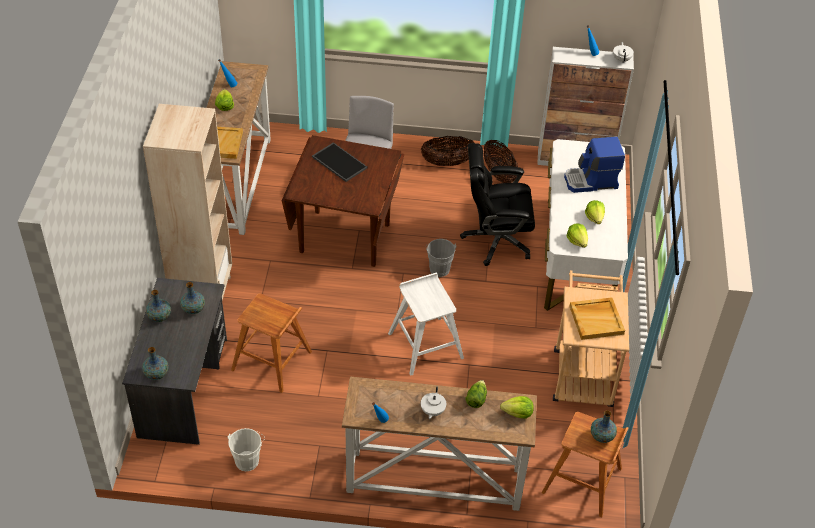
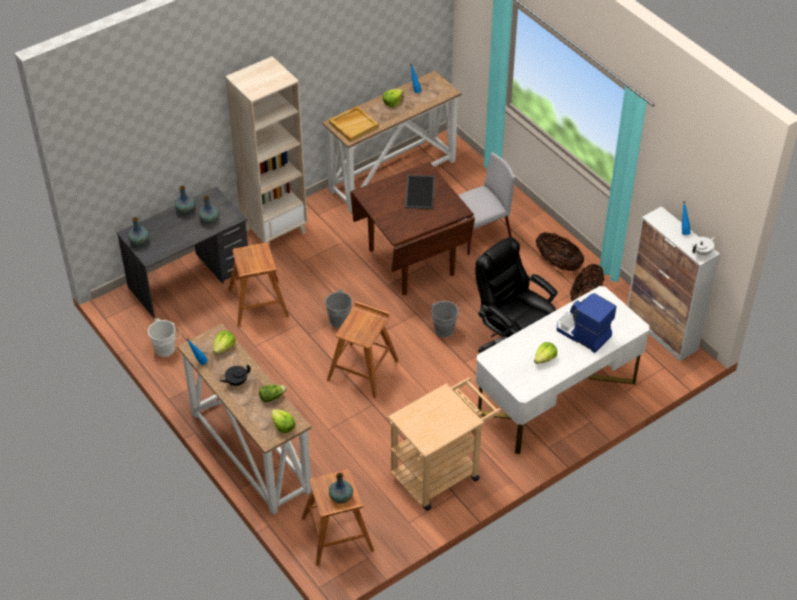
camera: 50 degrees right, 0 degrees up
white stool [388,273,464,376] -> brown stool [327,302,399,398]
white teapot [421,386,446,419] -> black teapot [220,364,251,386]
lettuce [567,223,588,248] -> lettuce moved to [213,331,236,354]
beige tray [569,297,625,340] -> none
none -> grey bucket [321,289,352,328]

